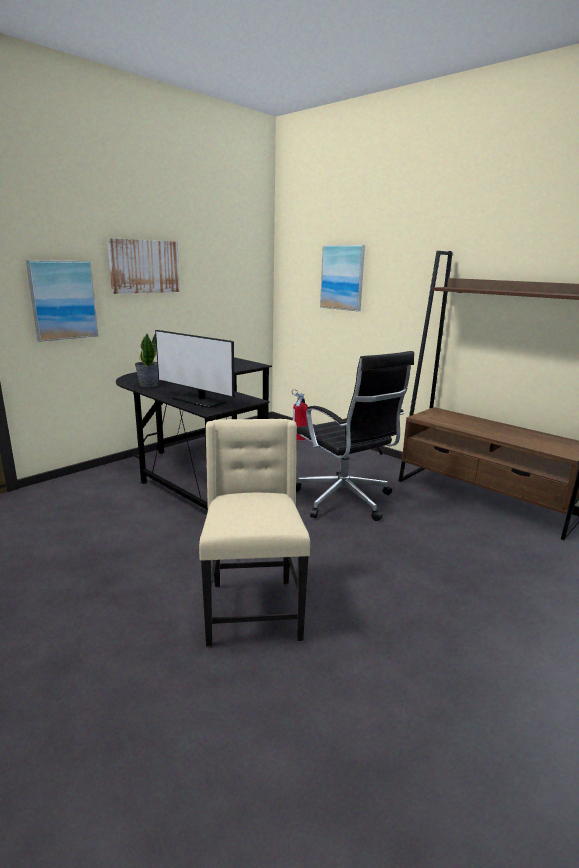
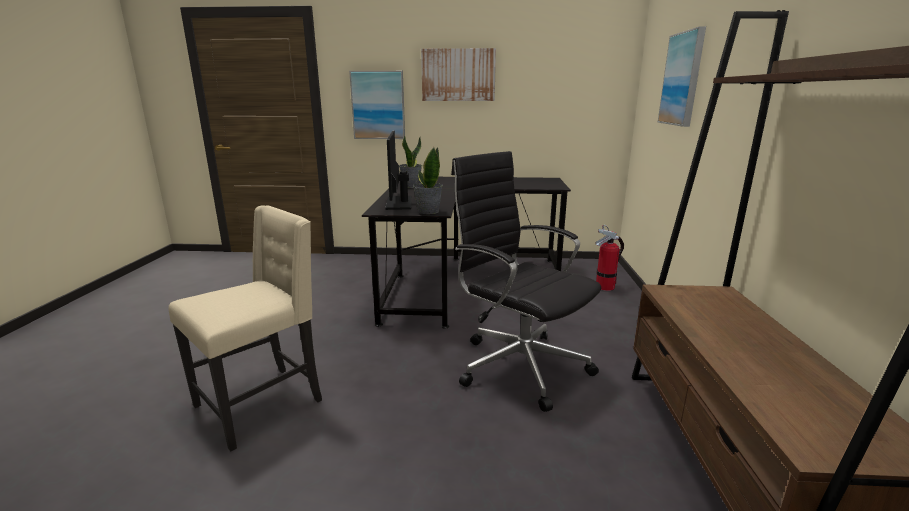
camera: 50 degrees right, 0 degrees up
black office chair [296,351,414,521] -> black office chair turned 120 degrees clockwise [451,151,601,412]
none -> potted plant [413,147,443,214]

